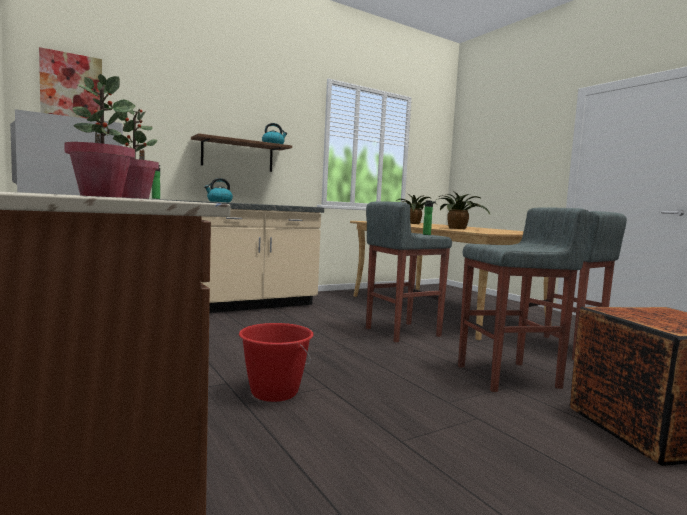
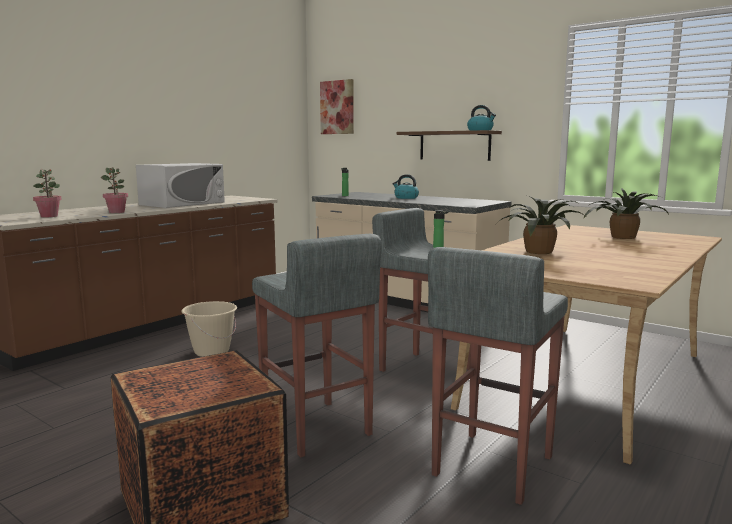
camera: 70 degrees right, 5 degrees up
red bucket [239,323,314,402] -> beige bucket [182,301,237,357]

